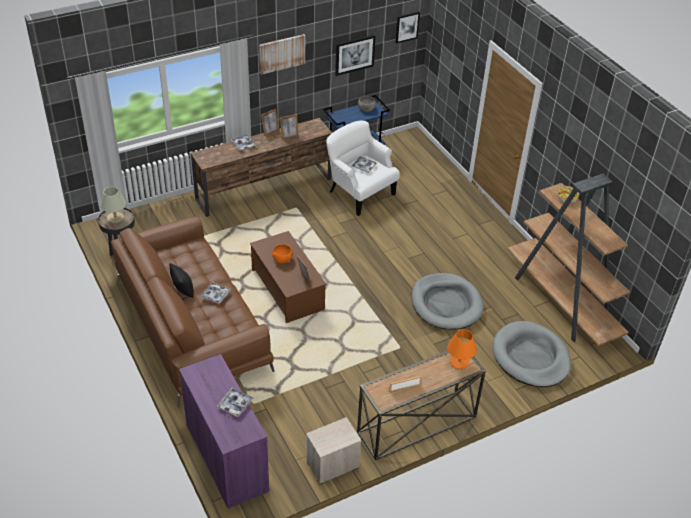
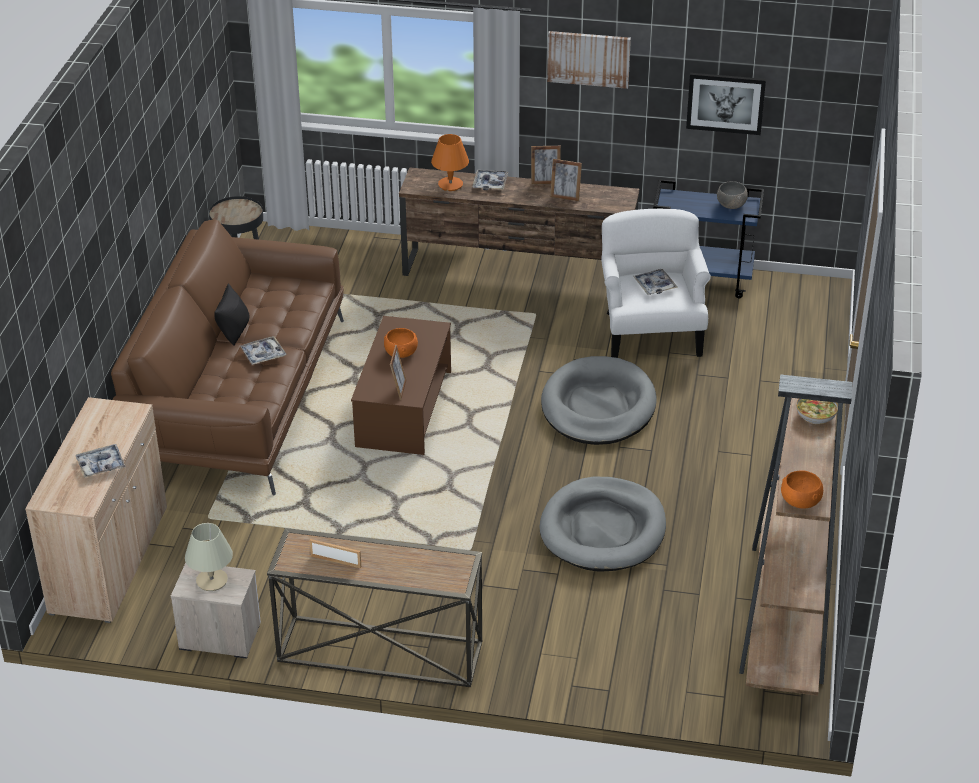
camera: 40 degrees right, 5 degrees down
beige table lamp [100,187,126,223] -> beige table lamp moved to [185,523,233,591]
purple cabinet [179,354,269,509] -> beige cabinet [25,397,167,623]
picture [395,12,420,44] -> none
orange table lamp [447,329,477,369] -> orange table lamp moved to [431,134,469,191]
grey dog bed [492,321,571,387] -> grey dog bed moved to [541,356,657,445]
none -> orange bowl [781,470,823,509]

